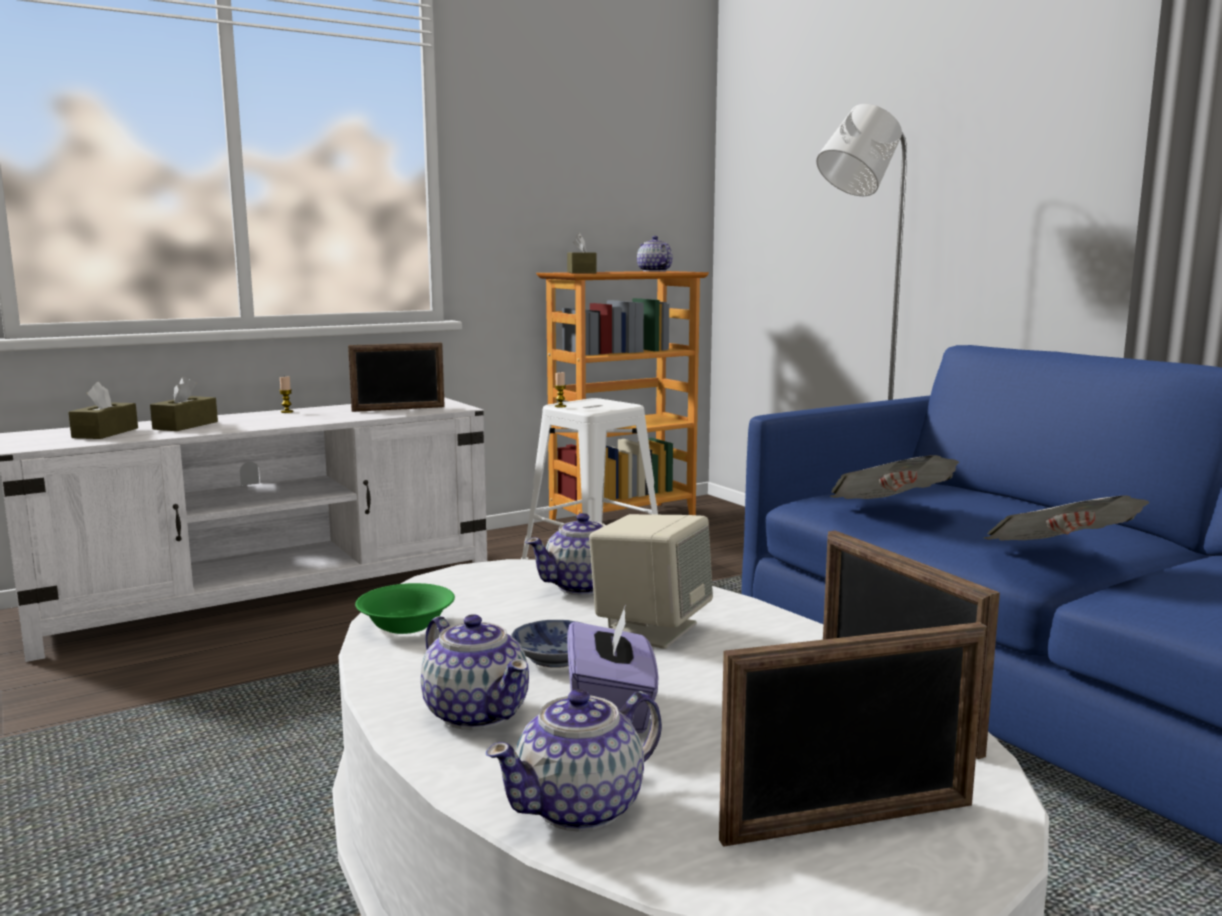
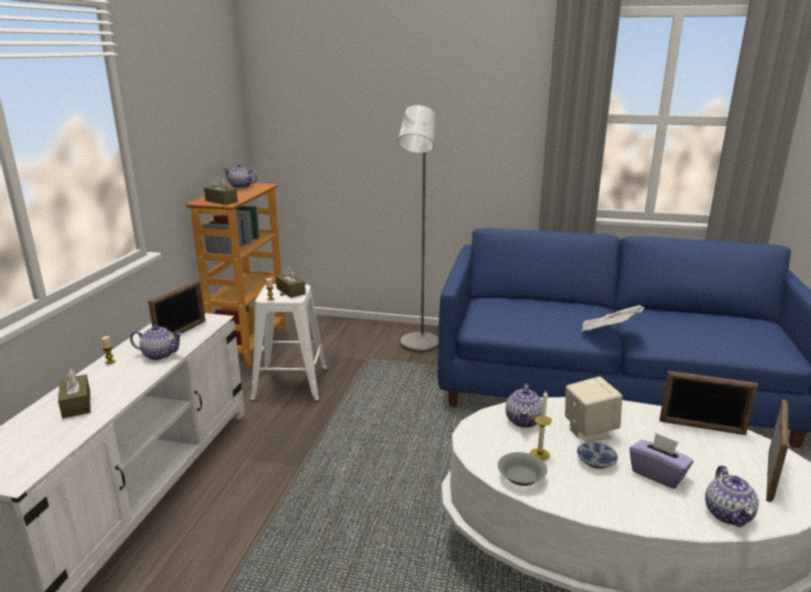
camera: 45 degrees left, 10 degrees up
brown tissue box [68,382,138,439] -> brown tissue box moved to [276,266,306,298]
green bowl [355,583,455,634] -> grey bowl [498,452,547,486]
teapot [421,614,529,730] -> teapot moved to [130,325,183,360]
newspaper [830,455,959,499] -> none
none -> candle [530,391,552,461]

